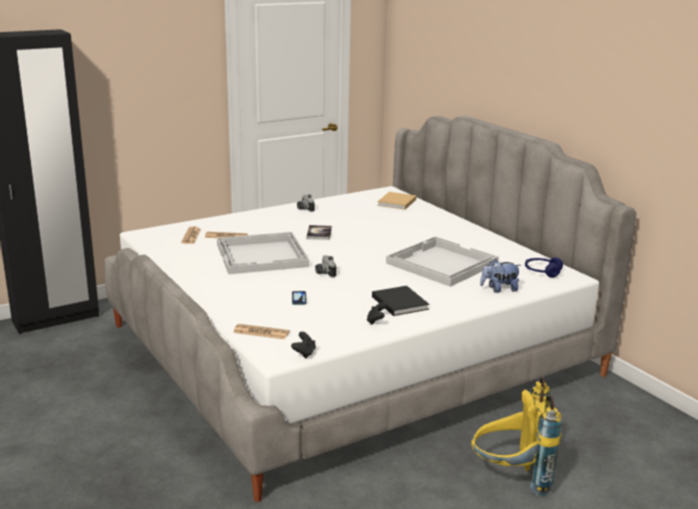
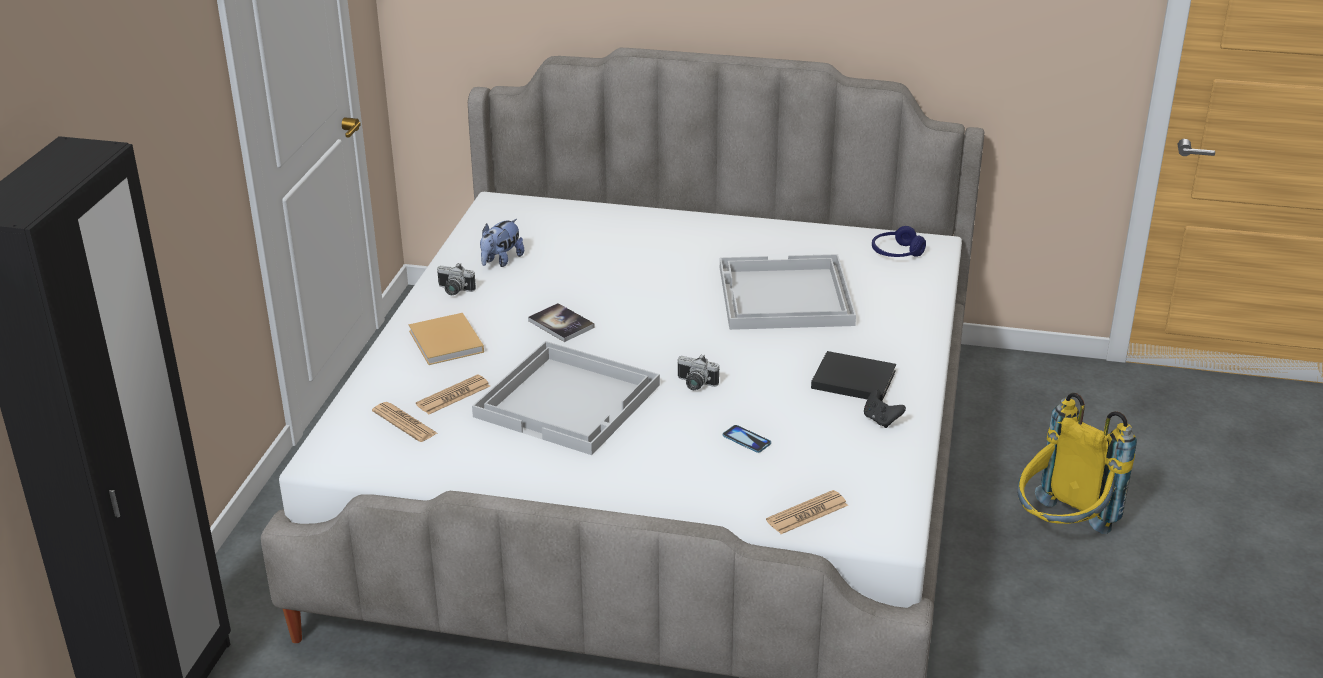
camera: 45 degrees left, 10 degrees up
black game controller [291,332,316,358] -> none
beige book [377,192,417,210] -> beige book moved to [408,313,484,365]
plush toy [480,259,521,293] -> plush toy moved to [480,219,524,267]

